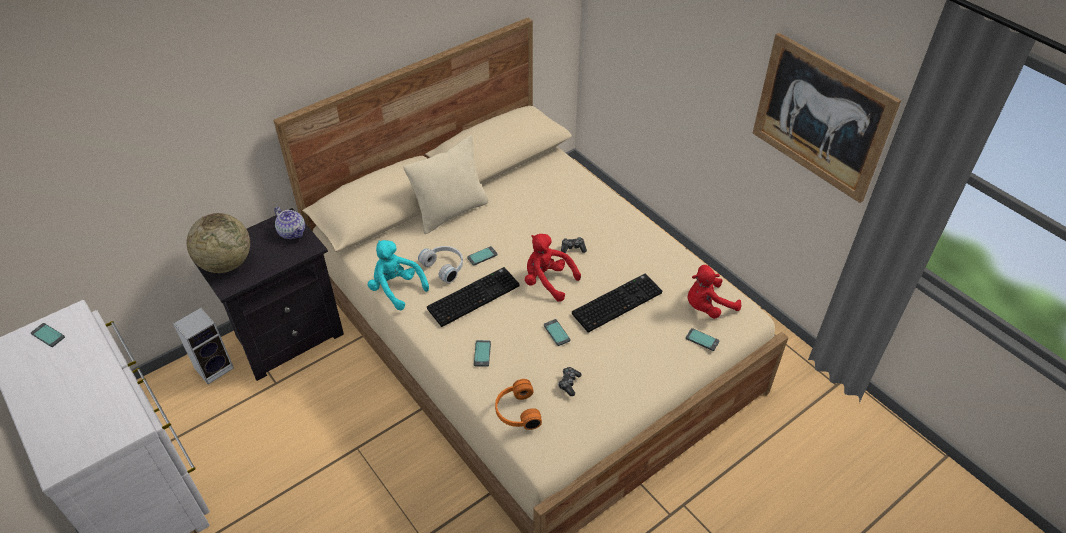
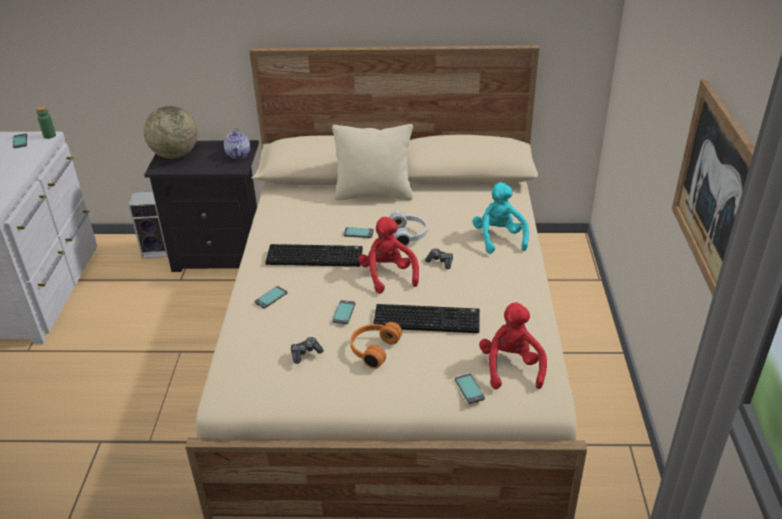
camera: 40 degrees right, 10 degrees down
turquoise plush toy [368,240,429,310] -> turquoise plush toy moved to [472,182,529,254]
white headphones [418,246,463,283] -> white headphones moved to [390,211,428,246]
orange headphones [495,379,542,430] -> orange headphones moved to [350,322,402,369]
red plush toy [688,265,741,319] -> red plush toy turned 75 degrees clockwise [479,303,547,389]
none -> green bottle [36,106,56,139]

